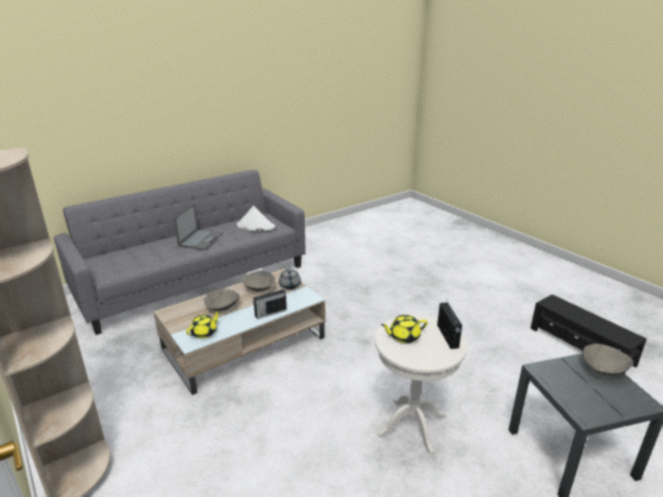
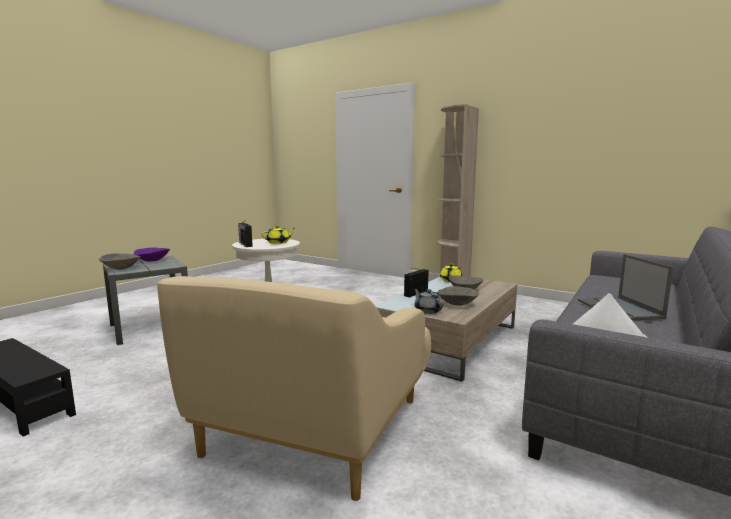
camera: 160 degrees right, 15 degrees down
none -> purple bowl [134,247,170,261]
none -> beige armchair [157,276,431,501]

